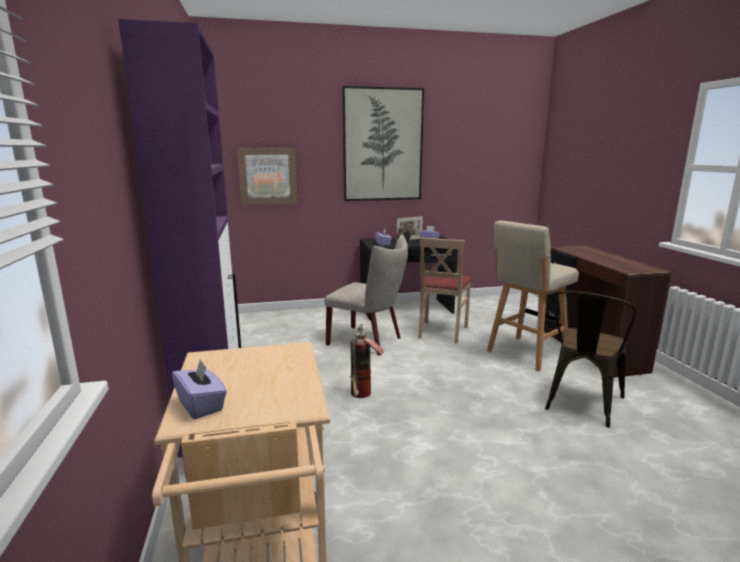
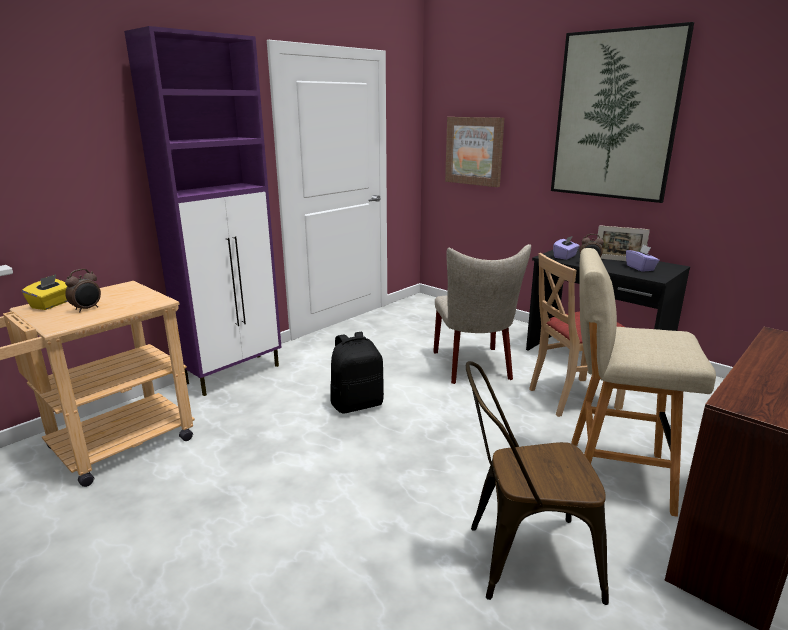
camera: 55 degrees right, 5 degrees up
purple tissue box [172,359,227,419] -> yellow tissue box [22,274,68,310]
fire extinguisher [350,324,384,398] -> black backpack [330,332,384,414]
none -> alarm clock [65,269,101,313]

